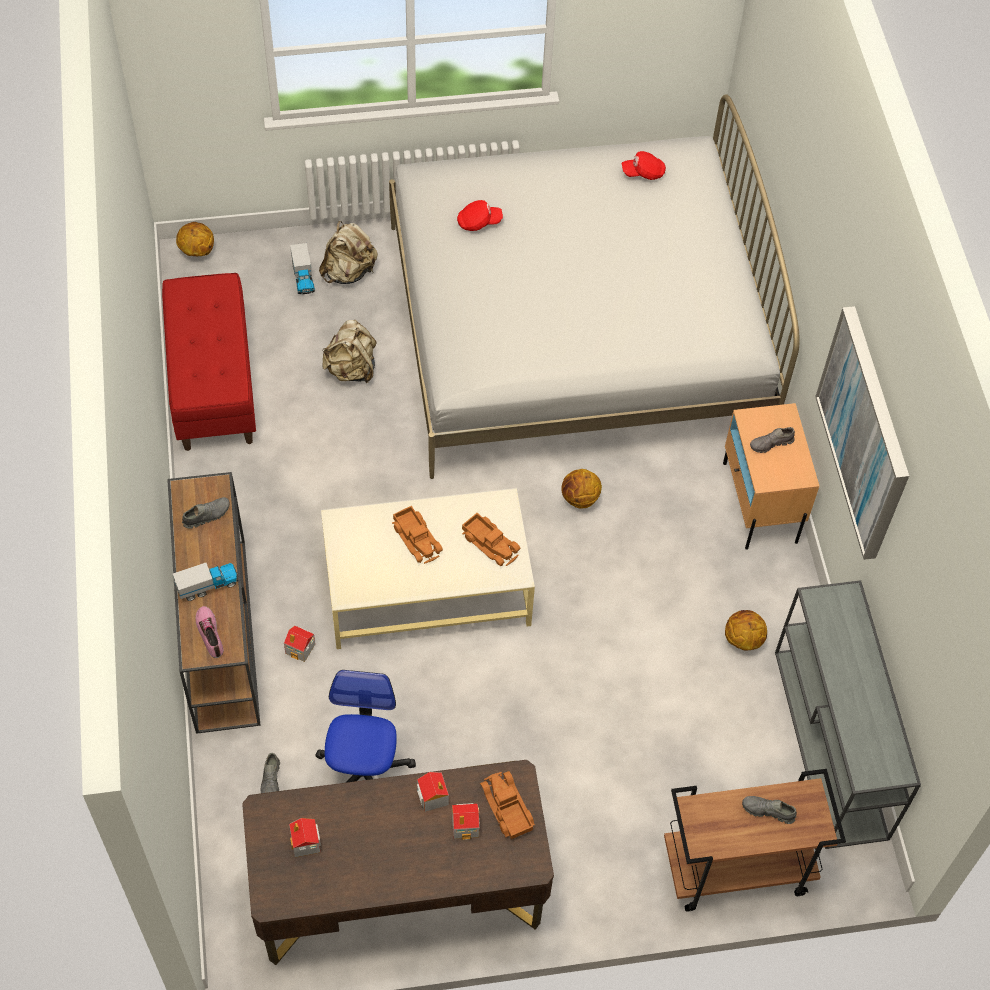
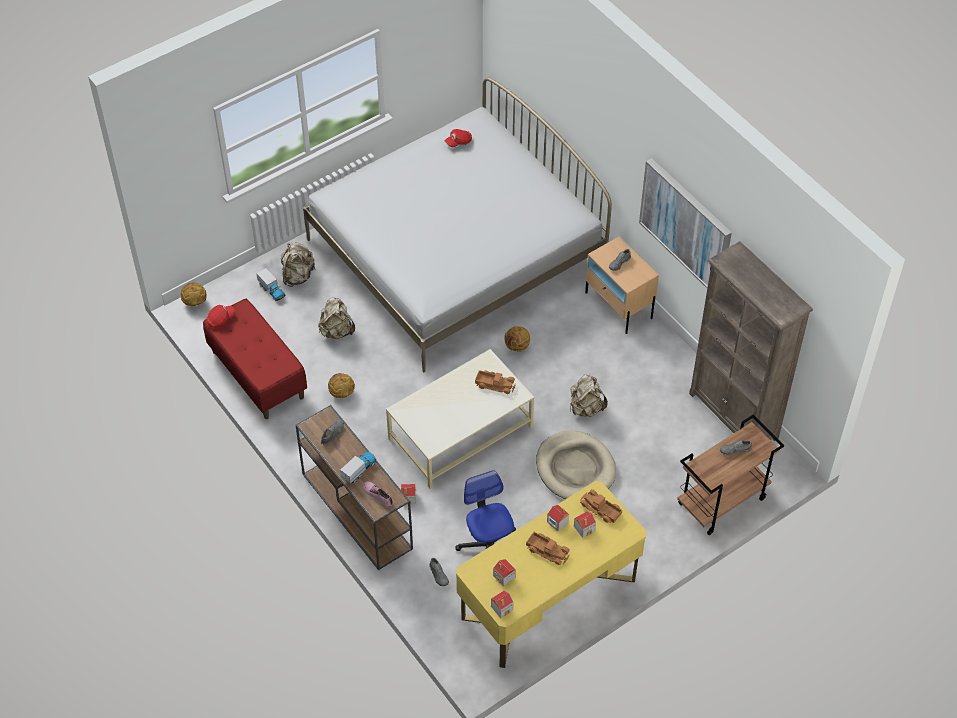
camera: 25 degrees left, 5 degrees down
brown desk [242,760,554,965] -> yellow desk [456,481,646,668]
toy truck [392,506,443,564] -> toy truck moved to [526,532,570,565]
red cap [457,200,503,231] -> red cap moved to [206,305,236,328]
basketball [725,610,767,651] -> basketball moved to [328,373,355,398]
grey console table [775,580,921,849] -> brown bookcase [689,241,813,441]
none -> toy house [491,591,513,618]
none -> beige dog bed [536,431,616,499]
none -> beige backpack [570,374,608,417]

